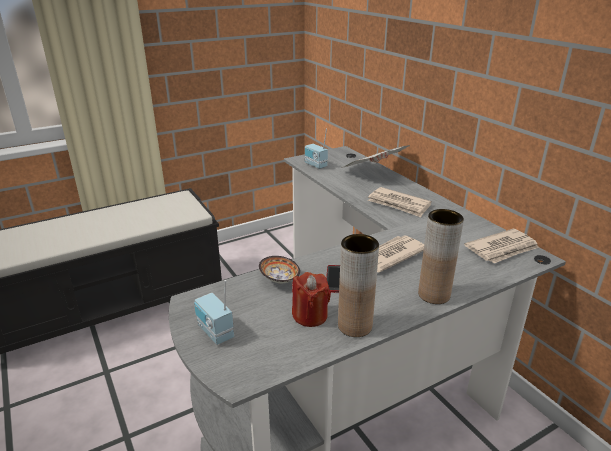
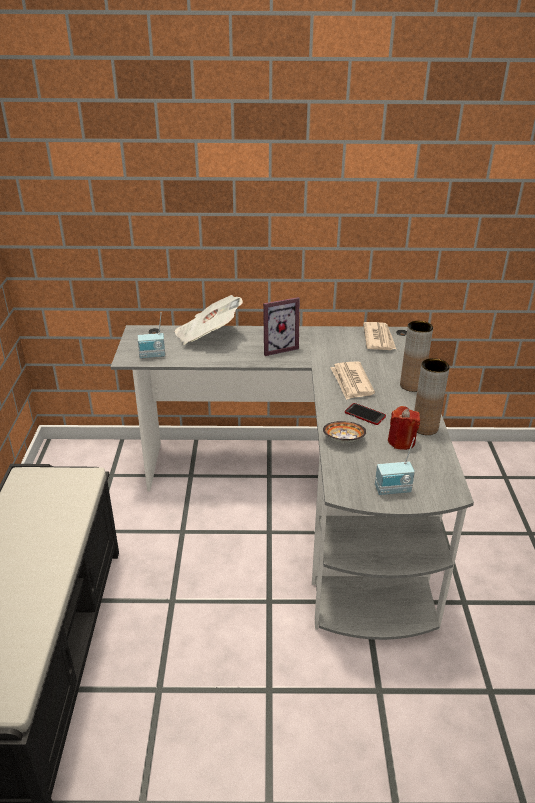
camera: 60 degrees left, 5 degrees up
newspaper [368,187,432,217] -> picture frame [263,297,300,356]

